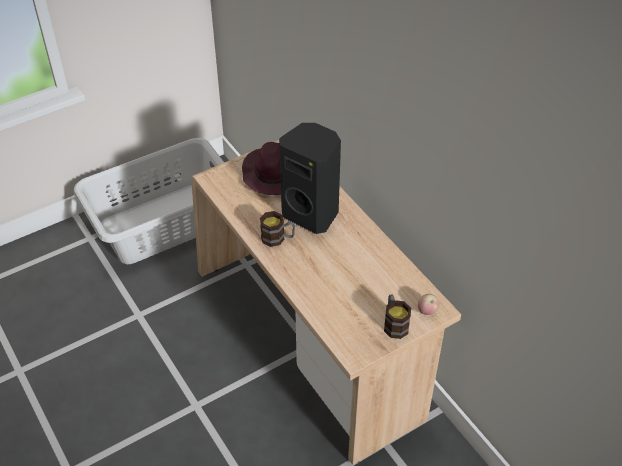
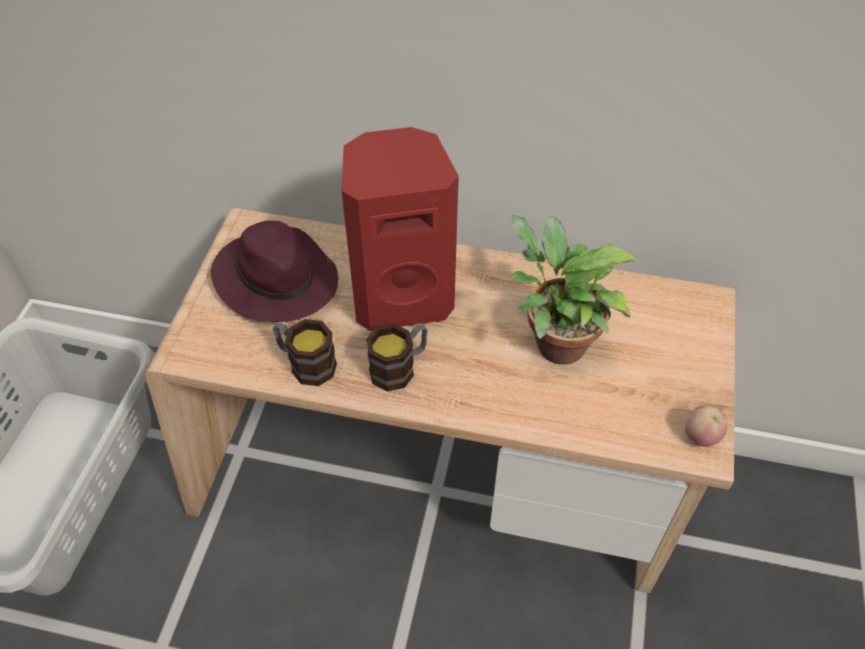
camera: 45 degrees left, 5 degrees up
black speaker [279,123,341,234] -> red speaker [341,127,459,331]
mug [384,294,411,339] -> mug moved to [273,319,337,386]
apple [418,294,439,315] -> apple moved to [685,405,727,447]
none -> potted plant [510,215,639,365]

